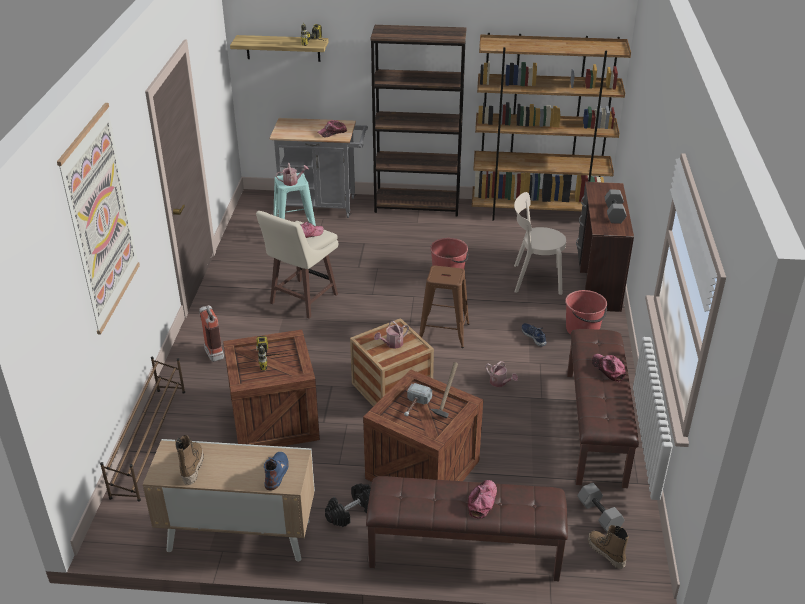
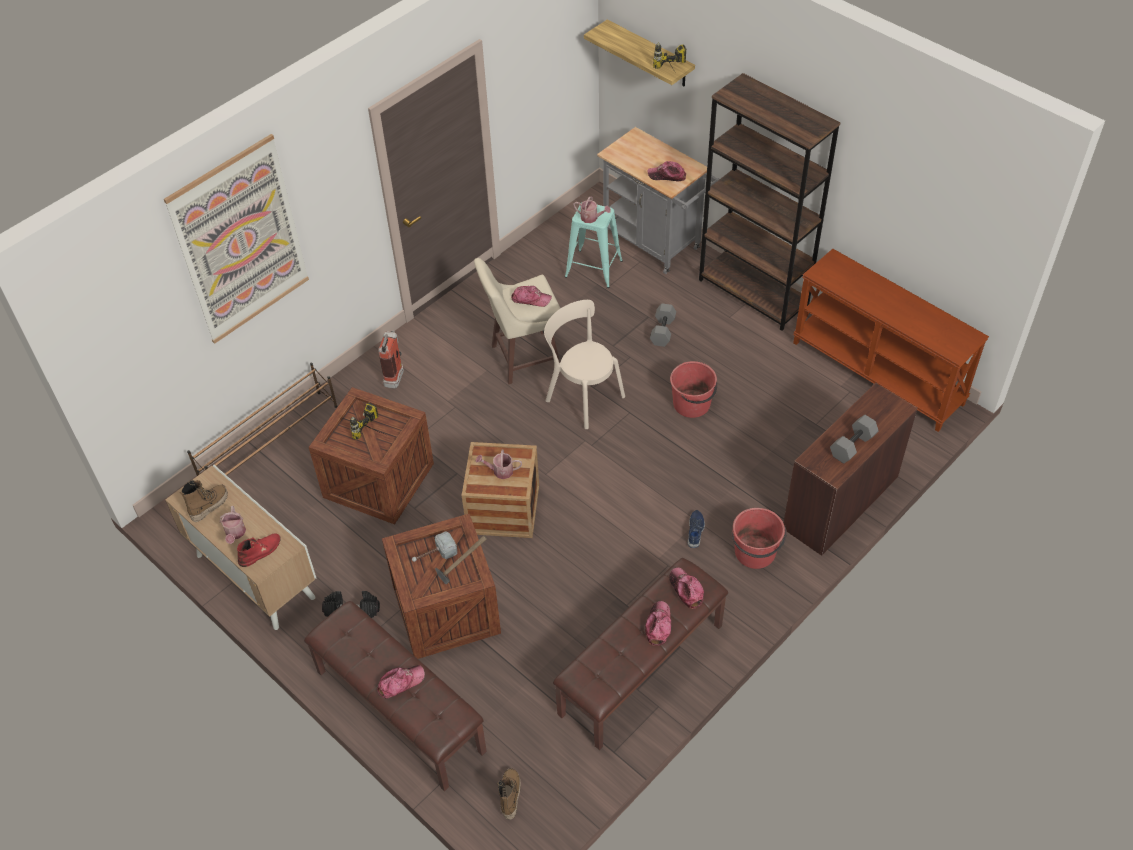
camera: 40 degrees right, 15 degrees up
blue boot [264,452,289,490] -> red boot [237,533,281,567]
brown stool [419,265,469,348] -> none
brown bookcase [472,33,631,221] -> brown console table [793,249,989,432]
watering can [485,361,518,387] -> watering can moved to [220,506,246,544]
beige chair [514,192,566,295] -> beige chair moved to [544,300,625,429]
grey dumbbell [577,483,625,532] -> grey dumbbell moved to [650,303,676,347]
none -> cap [669,567,704,609]

